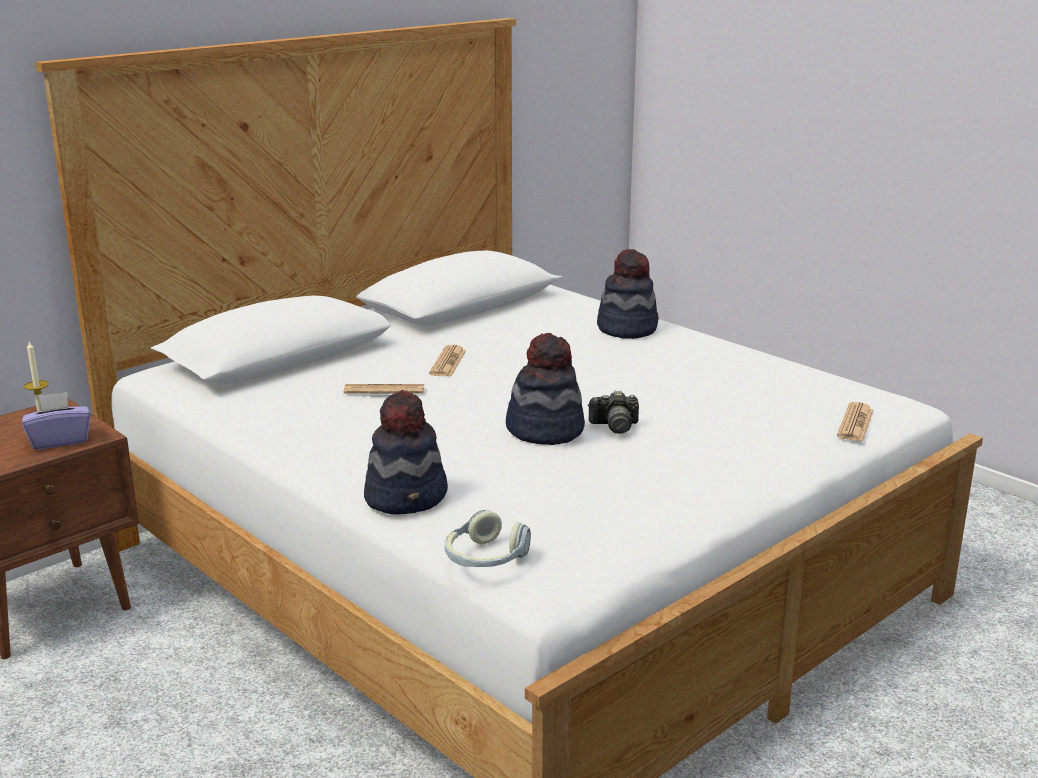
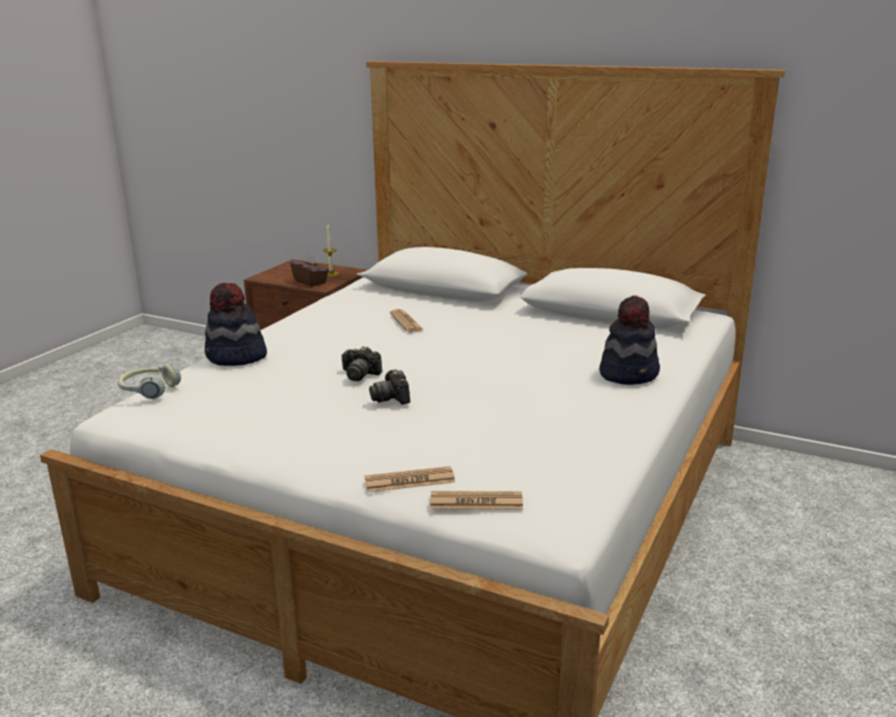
camera: 70 degrees right, 0 degrees up
purple tissue box [22,392,90,450] -> brown tissue box [290,252,329,287]
newspaper [429,345,466,377] -> newspaper moved to [365,466,455,492]
hat [506,333,585,445] -> camera [341,346,382,381]

